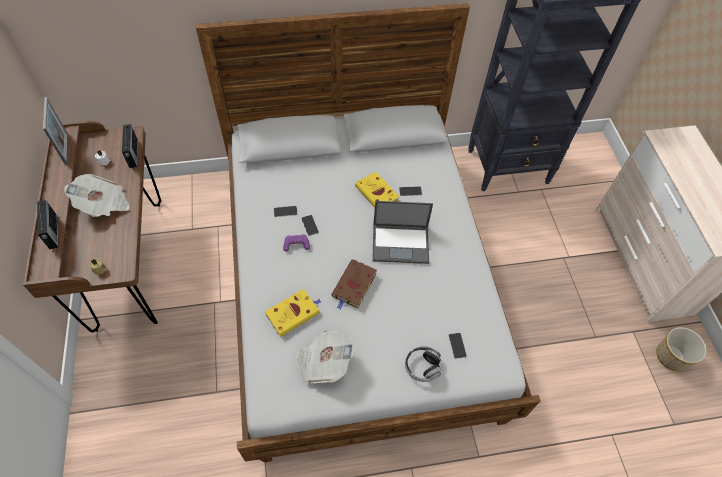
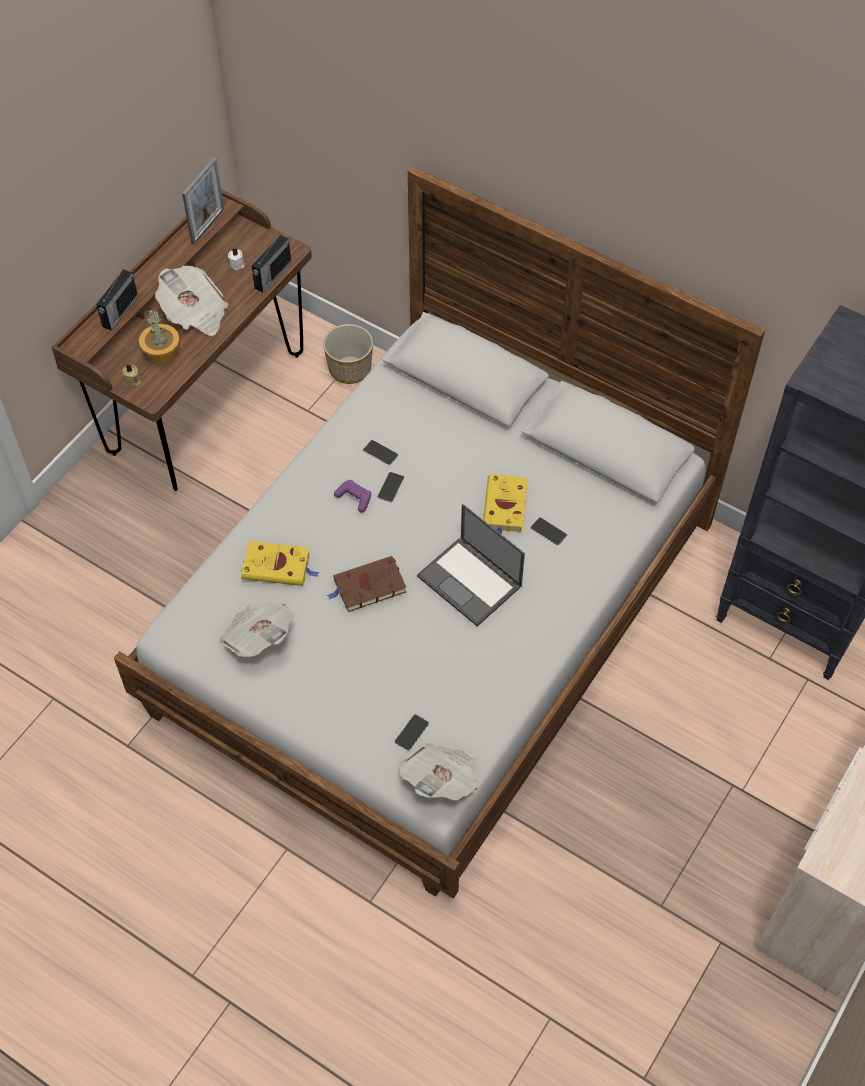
camera: 45 degrees right, 0 degrees up
headphones [405,346,441,382] -> none
planter [656,327,707,371] -> planter moved to [323,324,373,384]
none -> potted plant [139,309,180,365]
none -> newspaper [399,743,479,800]

